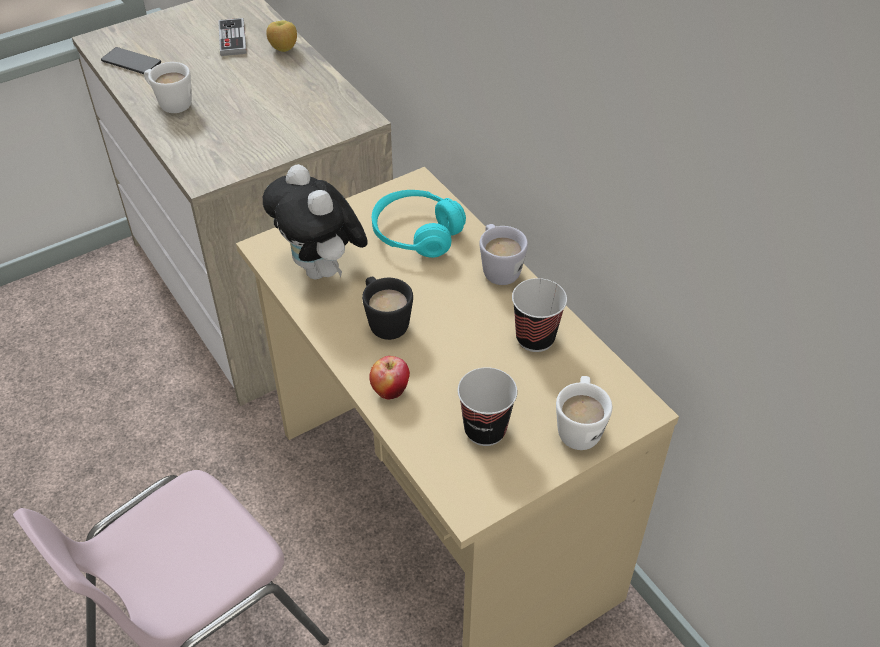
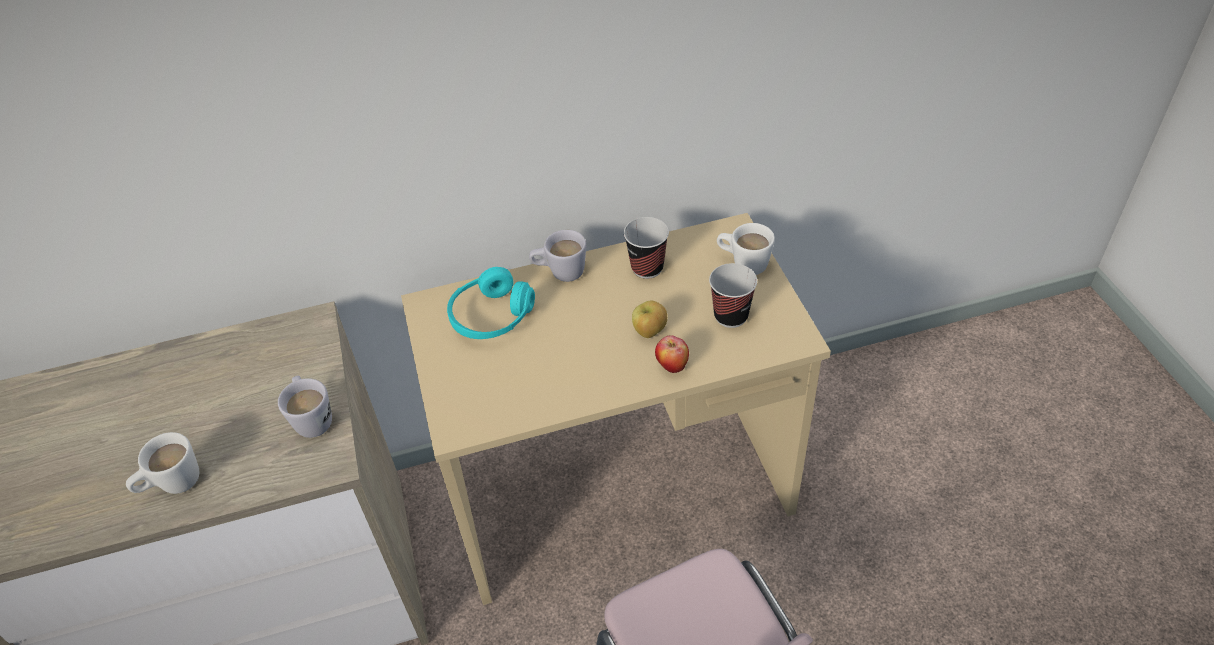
camera: 70 degrees left, 0 degrees up
phone [101,47,161,74] -> none
game controller [218,18,247,56] -> none
plush toy [263,164,368,280] -> none
apple [266,20,297,52] -> apple moved to [632,301,667,338]
black mug [362,277,413,340] -> none
none -> white mug [278,376,332,438]

